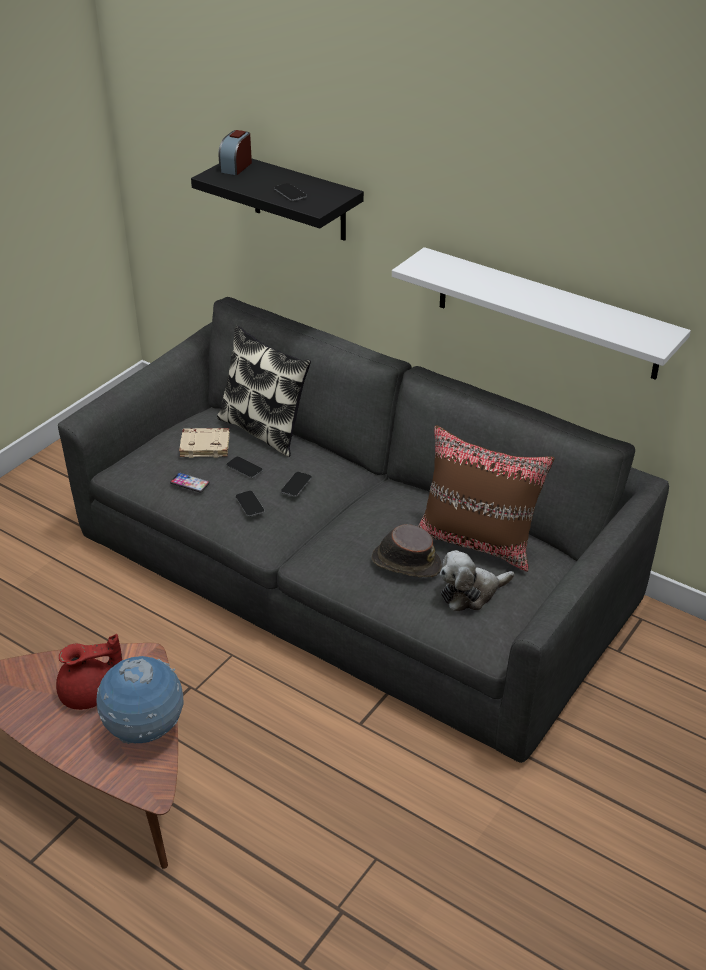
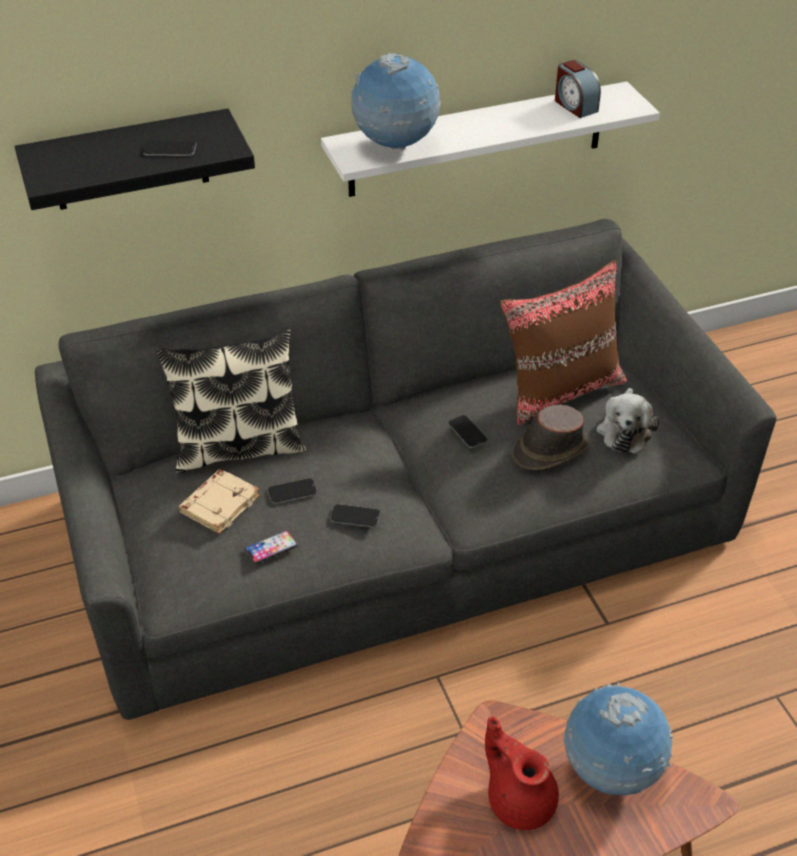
camera: 55 degrees left, 5 degrees up
red teapot [56,634,122,710] -> red teapot turned 60 degrees counterclockwise [485,716,559,830]
alarm clock [218,130,252,175] -> alarm clock moved to [555,60,601,118]
phone [281,472,312,497] -> phone moved to [448,415,488,448]
none -> globe [351,53,441,150]

